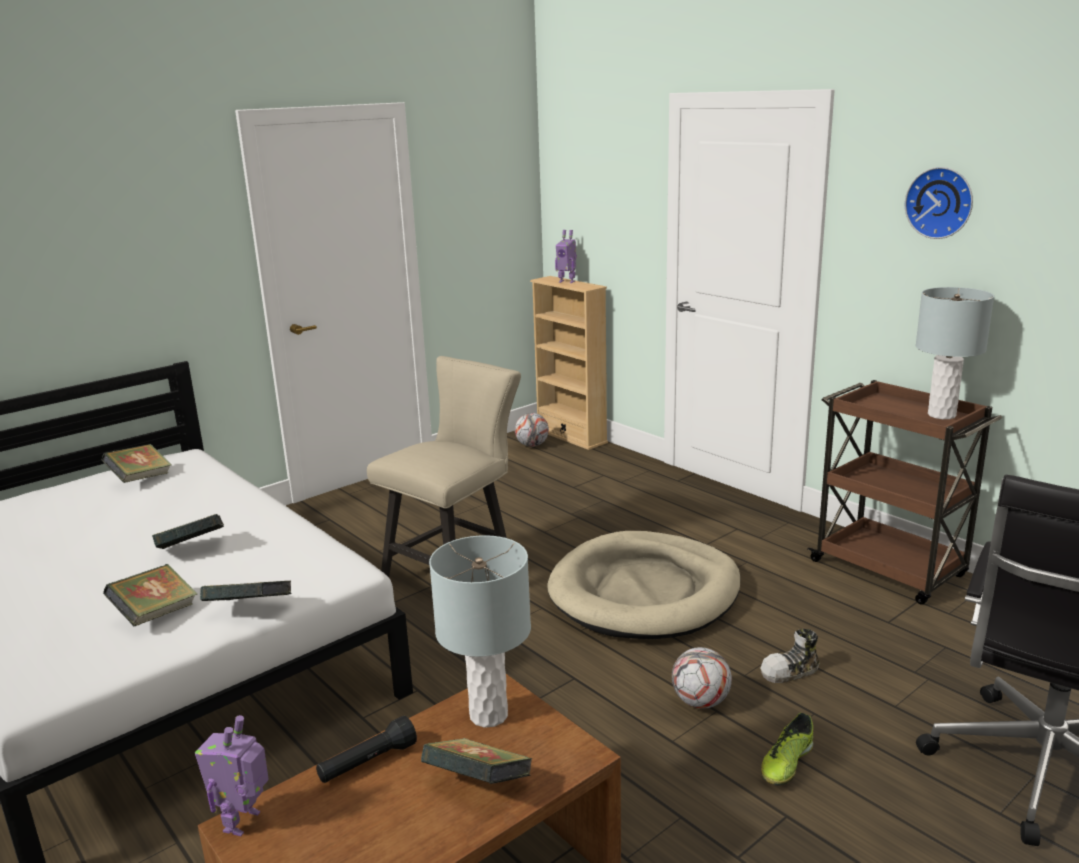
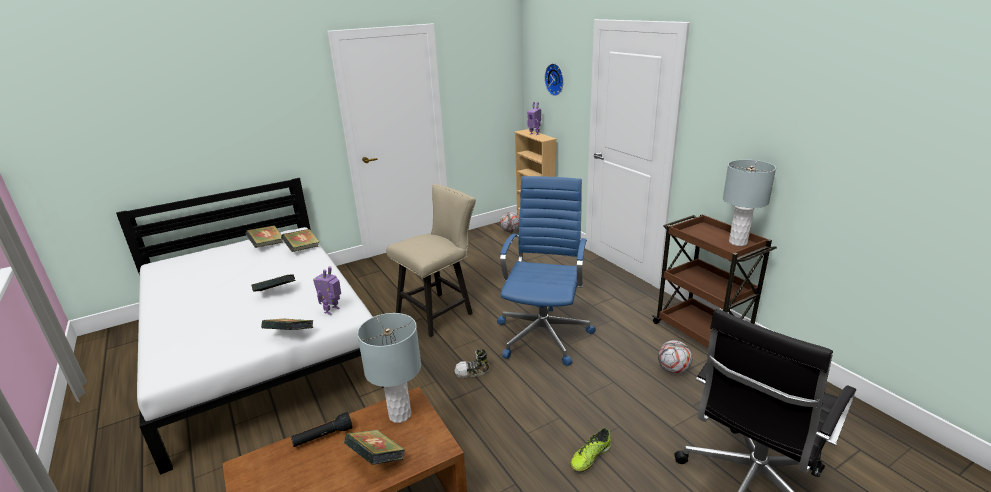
camera: 10 degrees right, 5 degrees up
book [103,564,197,626] -> book moved to [281,229,320,252]
toy robot [195,715,269,836] -> toy robot moved to [313,266,341,315]
beige dog bed [547,531,741,639] -> blue office chair [497,176,596,366]
football [672,647,732,709] -> football moved to [658,340,692,374]
shoe [760,629,819,683] -> shoe moved to [454,349,490,378]
wall clock [905,167,973,239] -> wall clock moved to [544,63,564,96]

